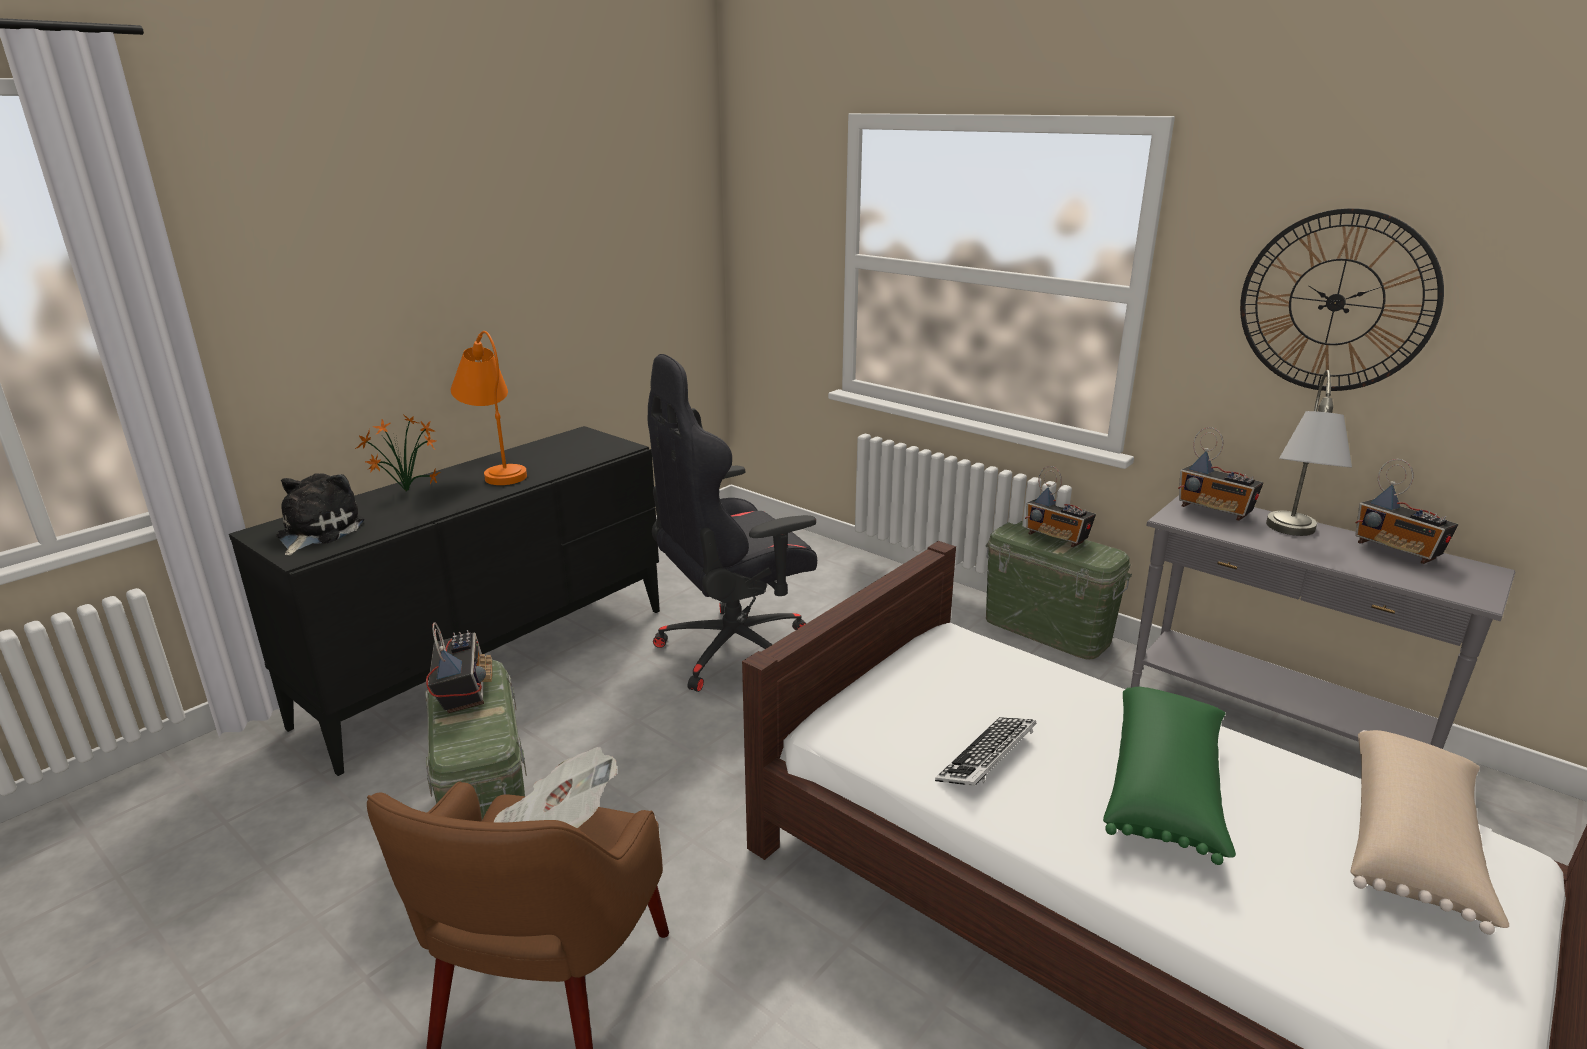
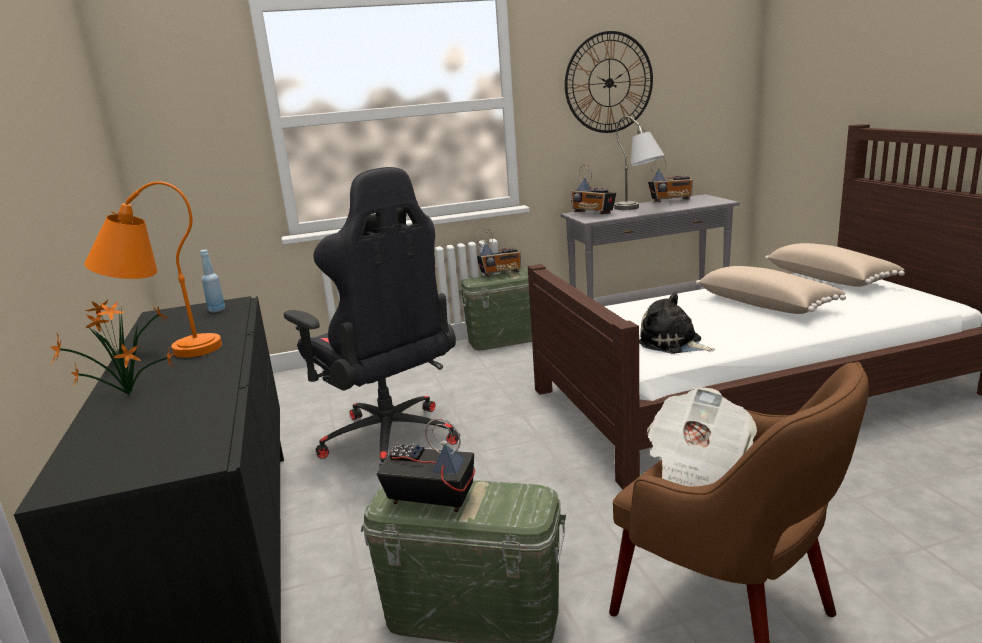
camera: 55 degrees left, 5 degrees down
plush toy [276,473,364,556] -> plush toy moved to [639,292,715,354]
black office chair [647,354,817,692] -> black office chair turned 45 degrees counterclockwise [284,167,460,468]
keyboard [935,717,1037,786] -> none
green pillow [1103,687,1236,865] -> beige pillow [696,266,846,314]
radio [1178,427,1263,521] -> radio turned 60 degrees clockwise [571,164,616,214]
none -> blue bottle [200,250,225,312]

